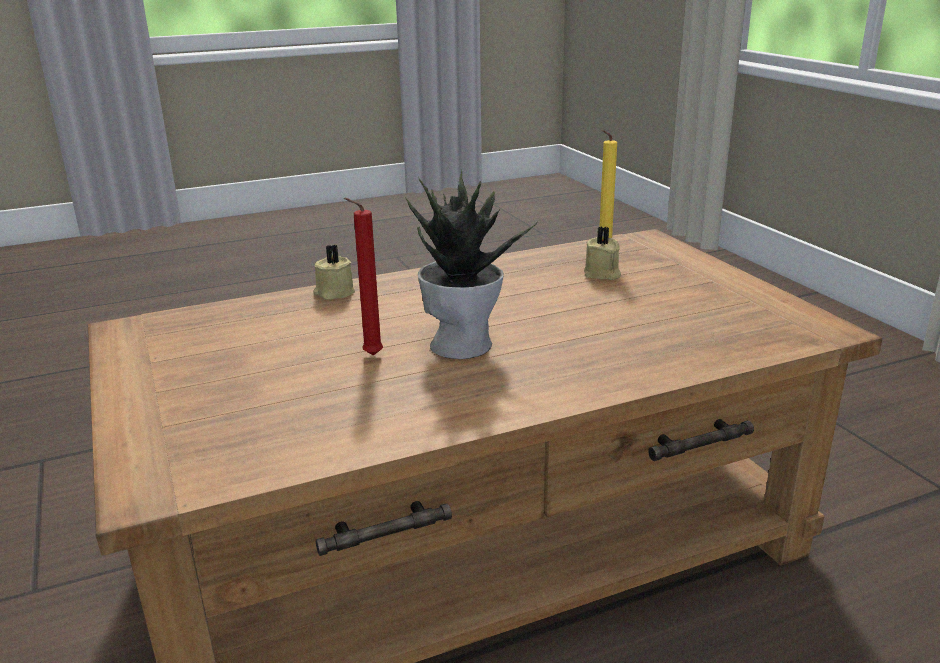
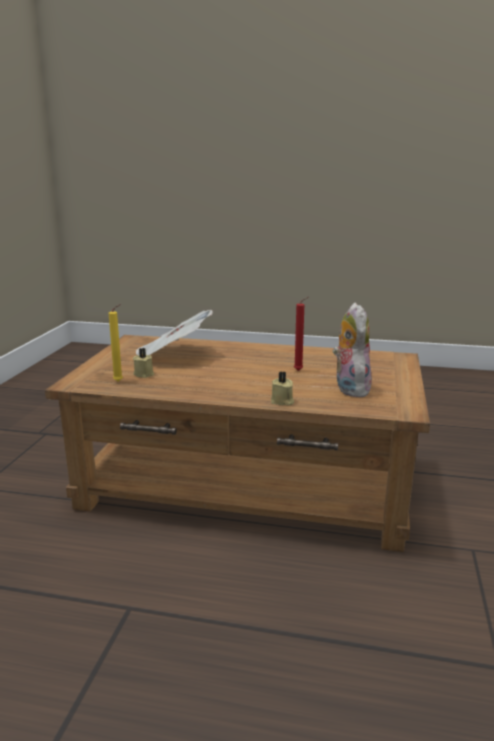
camera: 145 degrees left, 5 degrees down
potted plant [405,169,539,359] -> none
none -> newspaper [136,310,213,355]
none -> plush toy [333,303,372,397]

